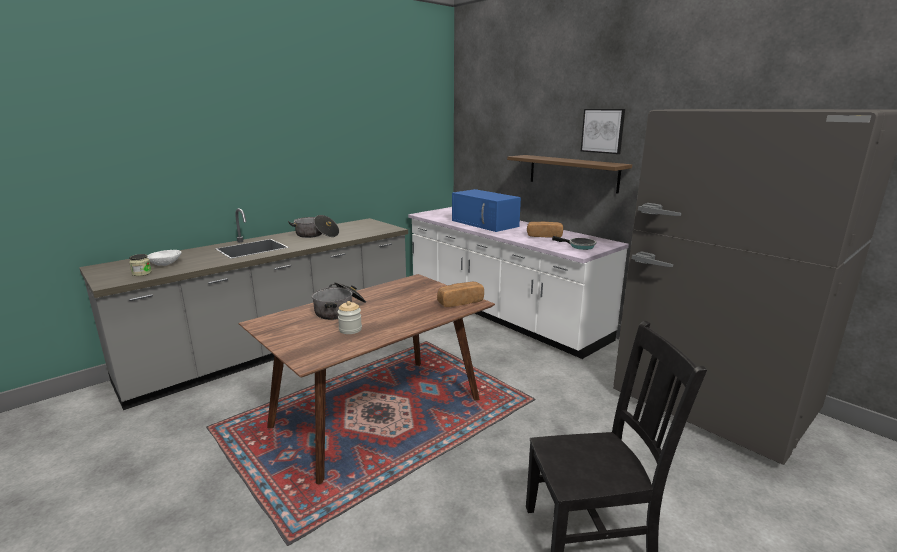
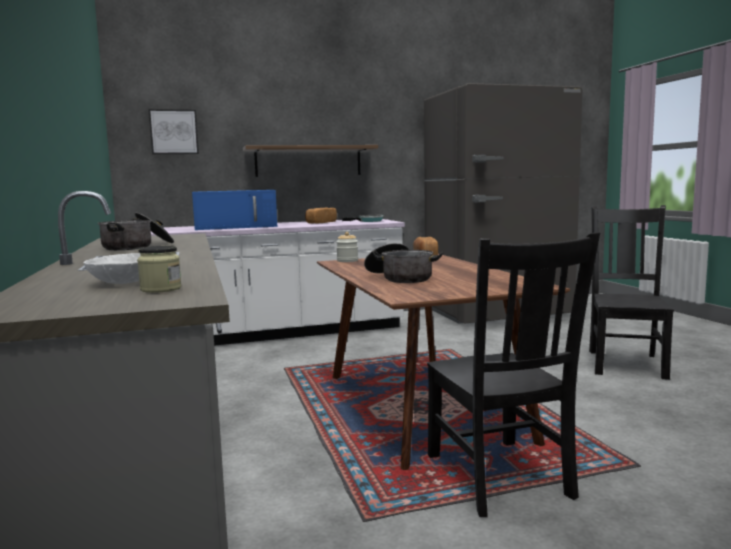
camera: 65 degrees left, 10 degrees down
jar [337,301,362,334] -> jar moved to [336,232,358,262]
picture [581,109,625,154] -> picture moved to [149,109,199,154]
none -> black chair [427,232,600,517]

